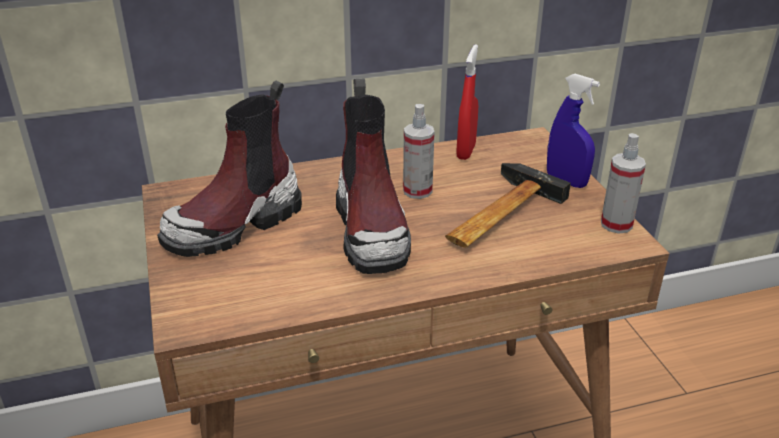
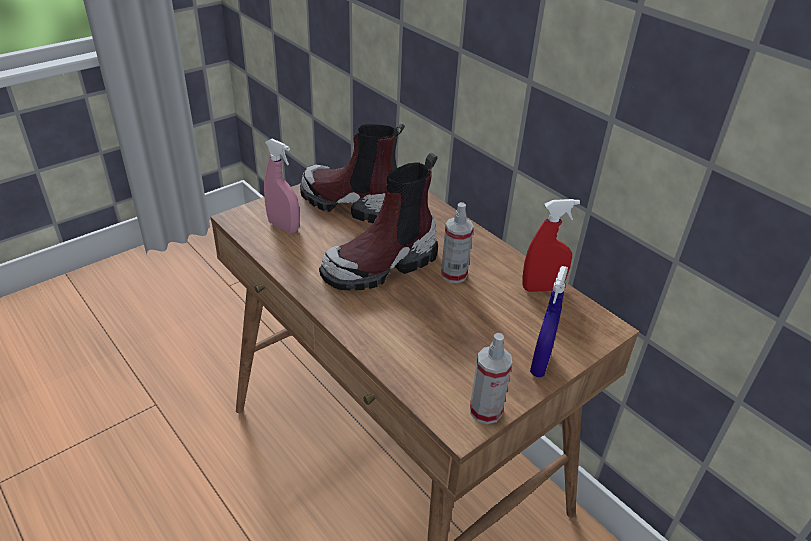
camera: 65 degrees right, 5 degrees up
hammer [445,163,571,248] -> none
none -> pink spray bottle [264,139,299,233]

